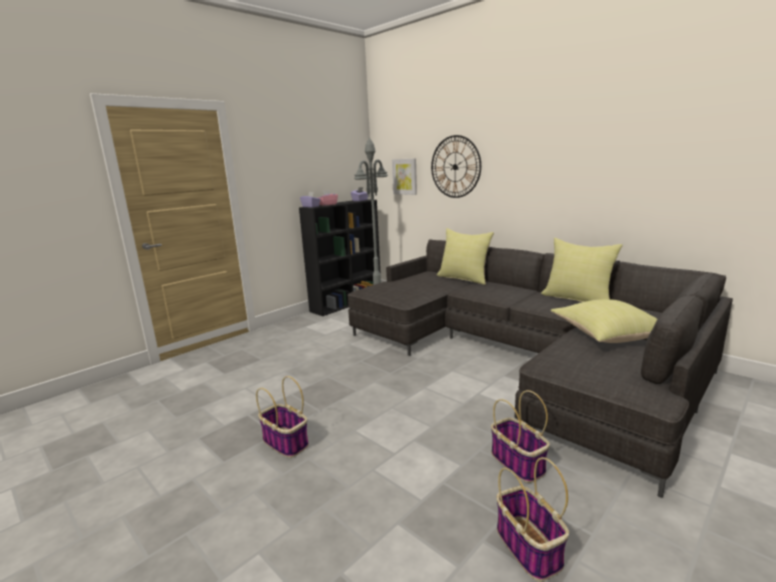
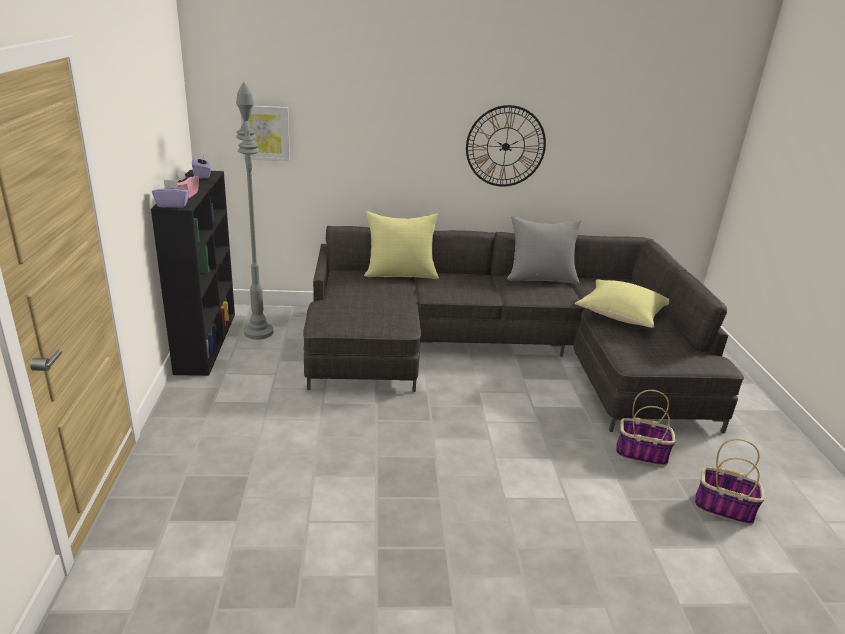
camera: 50 degrees left, 10 degrees up
basket [256,376,309,458] -> none
wall clock [431,135,481,198] -> wall clock moved to [466,105,546,187]
yellow pillow [541,238,623,302] -> grey pillow [507,216,582,284]

